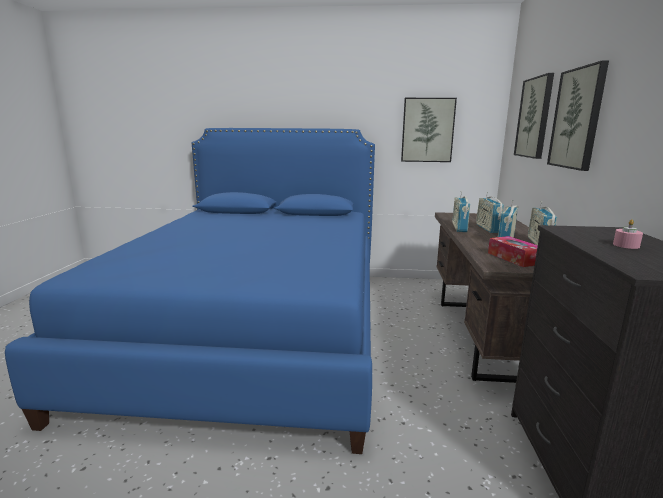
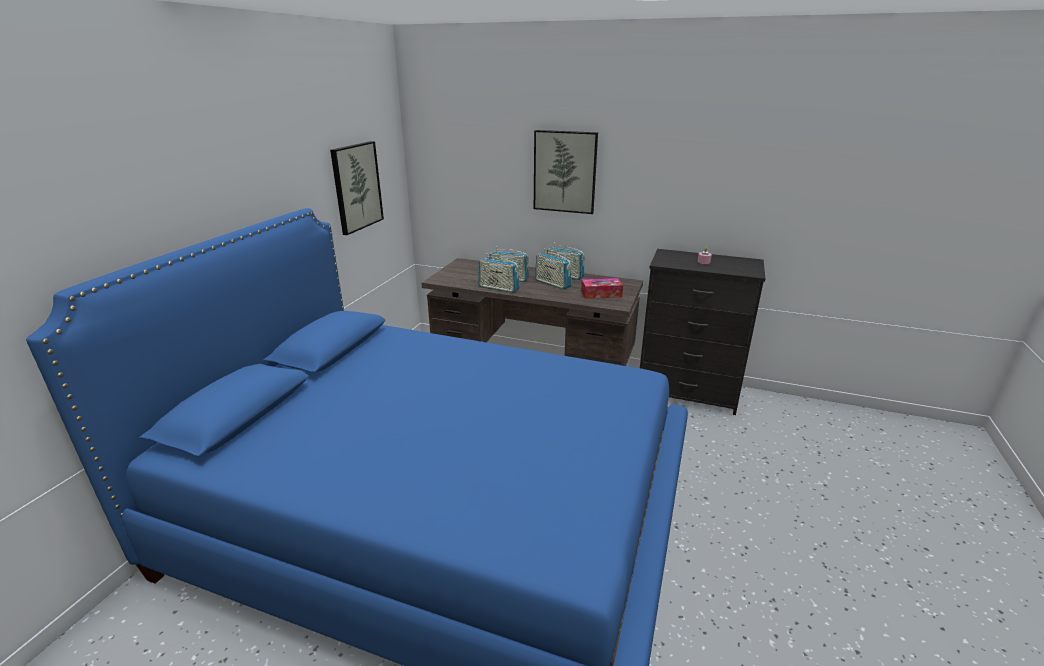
camera: 75 degrees left, 10 degrees up
picture [514,73,554,159] -> none

